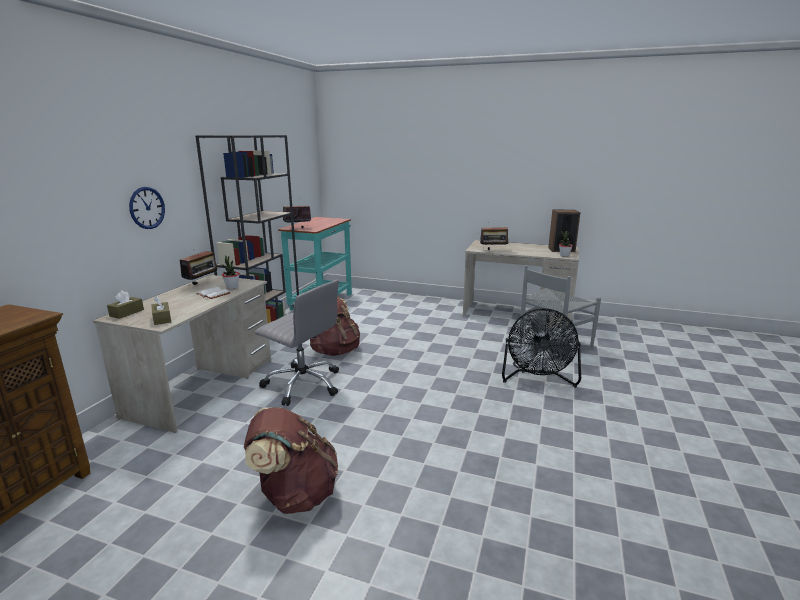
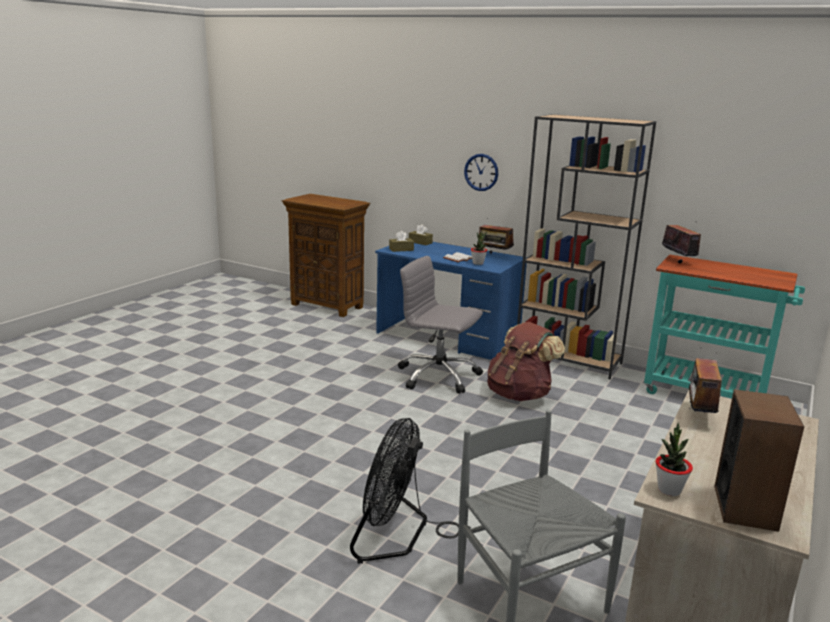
camera: 100 degrees right, 0 degrees up
beige desk [93,275,271,433] -> blue desk [375,242,527,360]
brown backpack [244,407,338,514] -> none
grey office chair [255,280,339,406] -> grey office chair turned 75 degrees clockwise [398,256,483,394]

